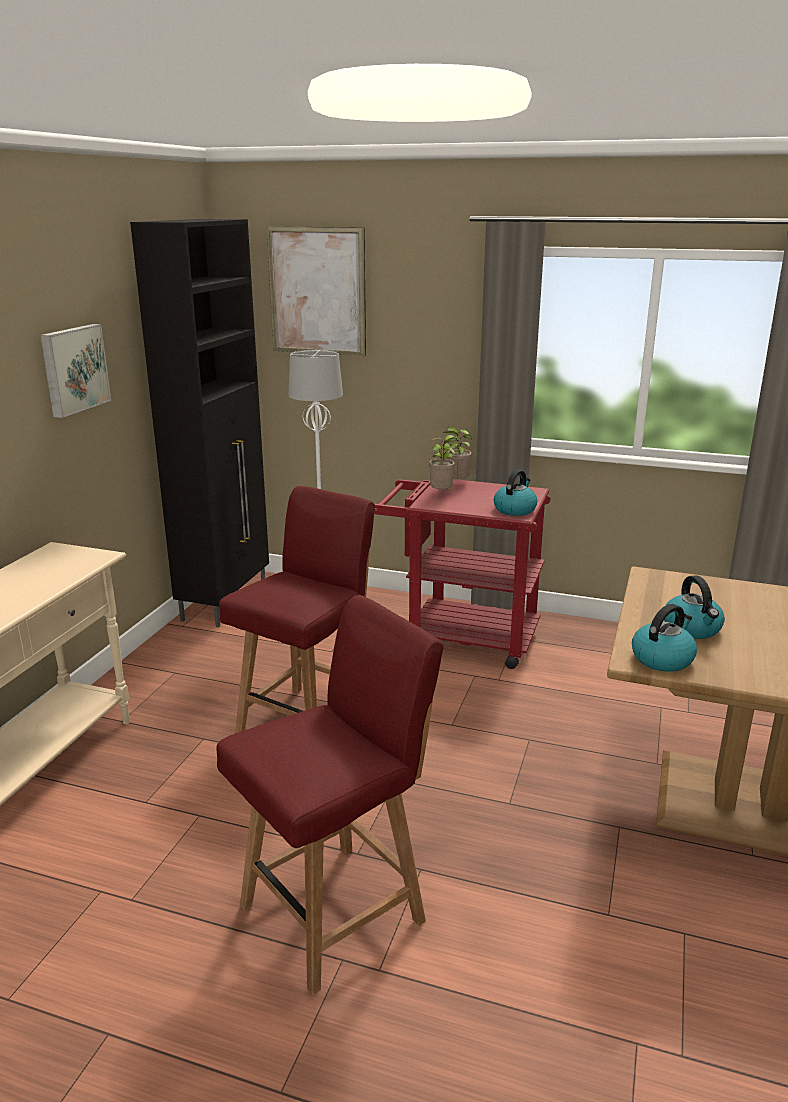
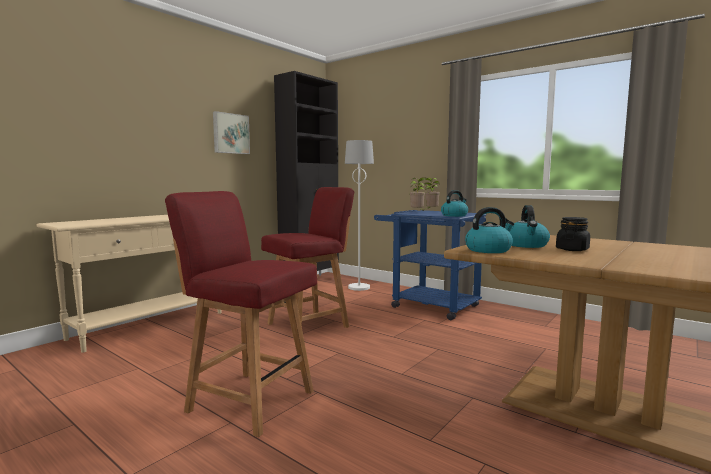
camera: 20 degrees right, 15 degrees down
red chair [216,595,444,995] -> red chair turned 135 degrees counterclockwise [165,191,317,437]
picture [266,226,366,356] -> none
red cart [374,479,550,669] -> blue cart [374,210,486,320]
none -> black jar [556,217,590,251]

